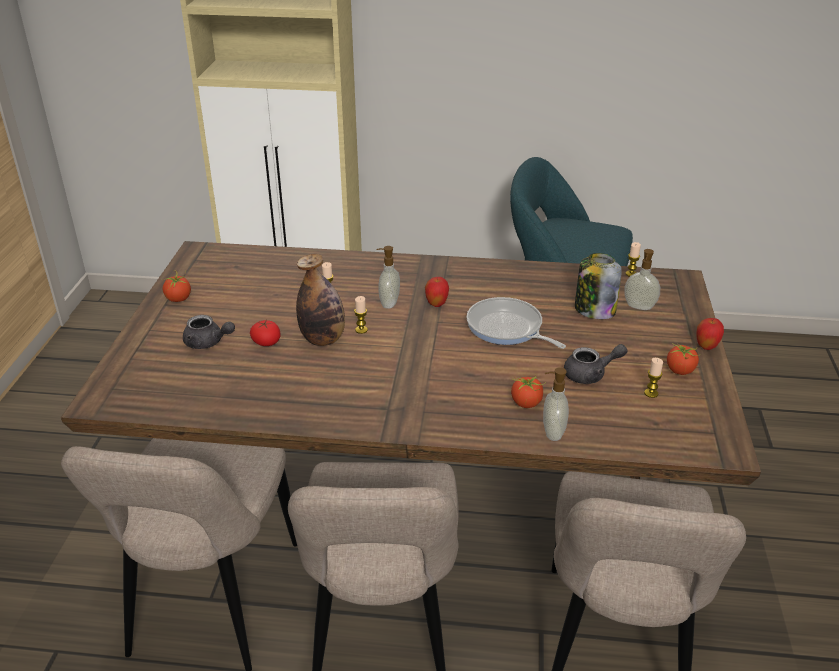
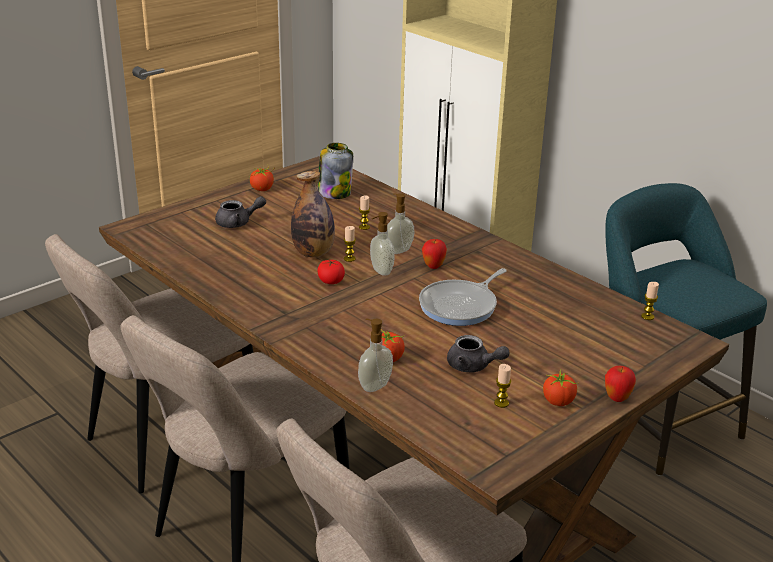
camera: 40 degrees right, 5 degrees down
grey teapot [183,315,235,349] -> grey teapot turned 75 degrees counterclockwise [215,196,266,228]
tomato [250,320,281,346] -> tomato moved to [317,259,345,284]
frying pan [466,297,566,349] -> frying pan turned 135 degrees counterclockwise [419,268,507,326]
jar [575,253,622,319] -> jar moved to [318,143,353,199]
soap dispenser [624,249,660,310] -> soap dispenser moved to [370,212,395,276]

